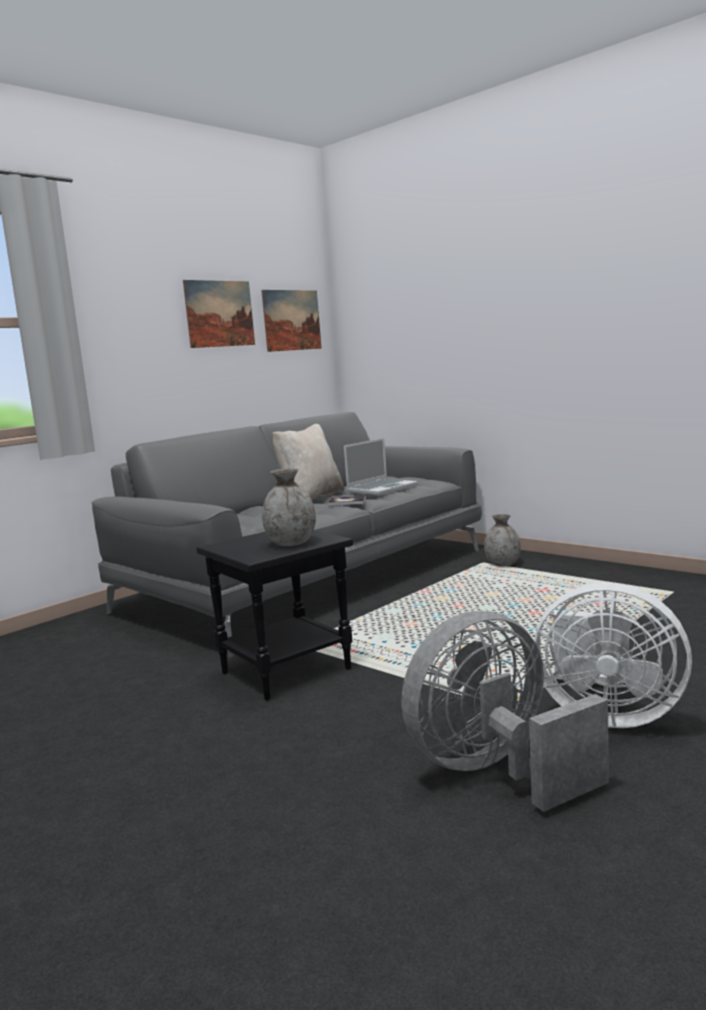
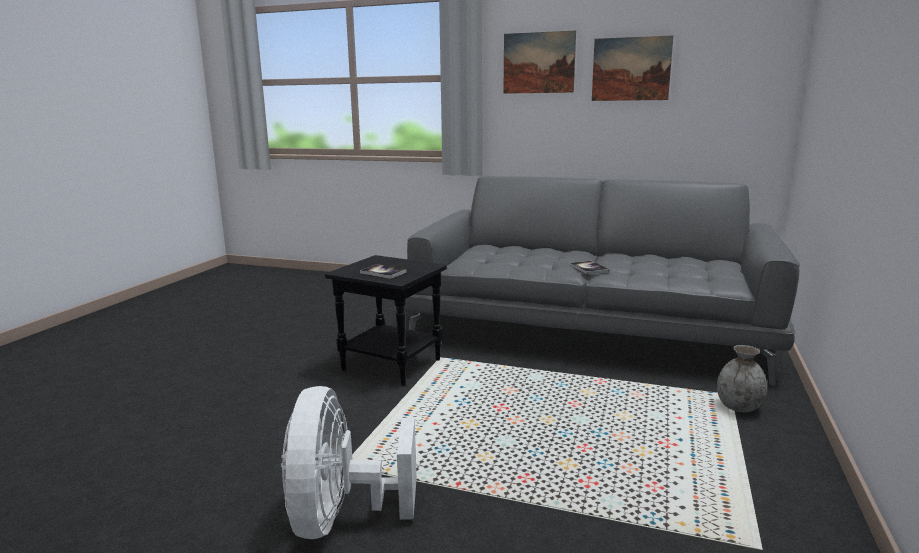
camera: 65 degrees right, 5 degrees up
picture [261,290,322,352] -> picture moved to [503,30,576,94]
grey vase [262,468,316,546] -> book [360,264,407,279]
beige pillow [272,424,345,501] -> none
laptop [344,438,418,495] -> none
grey fan [402,611,609,812] -> none

